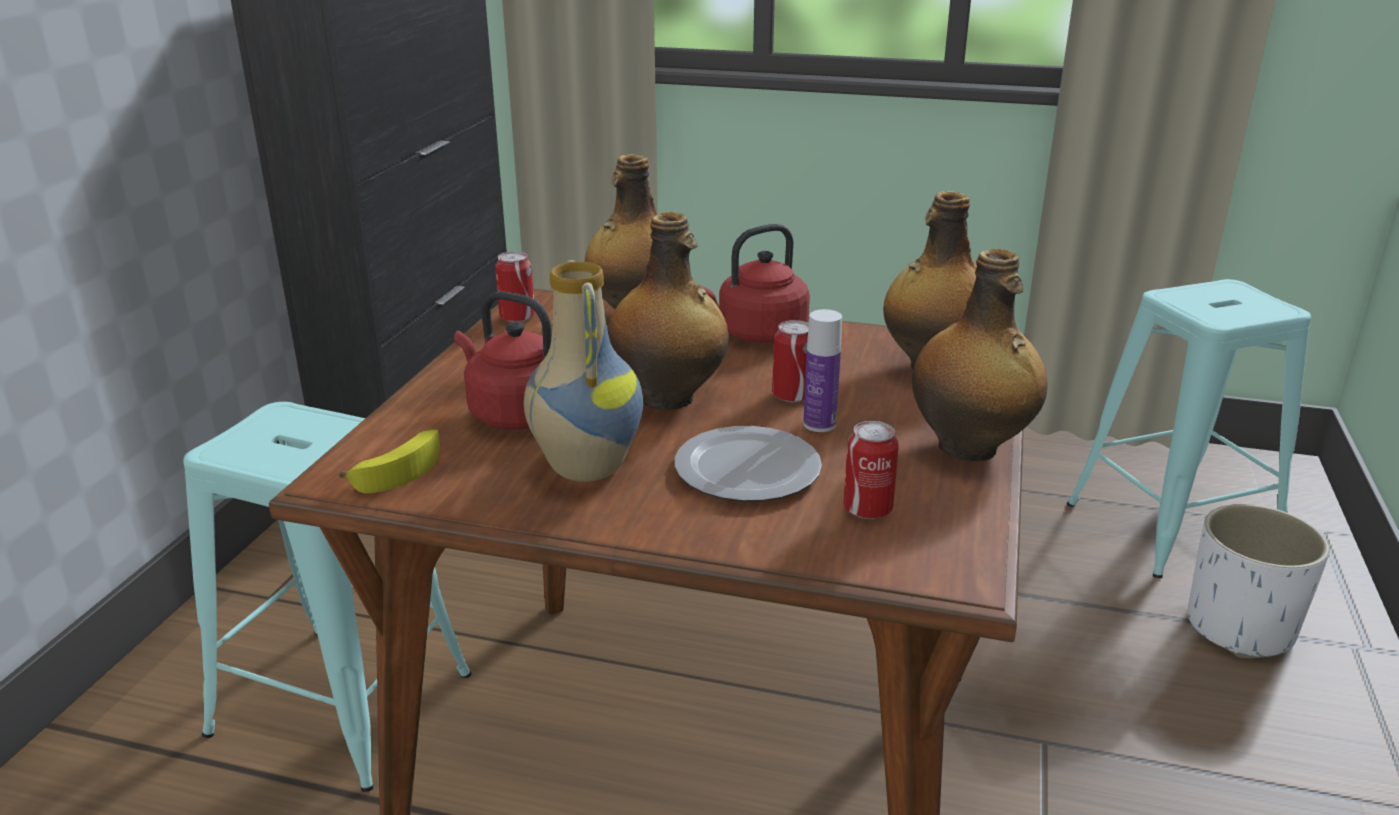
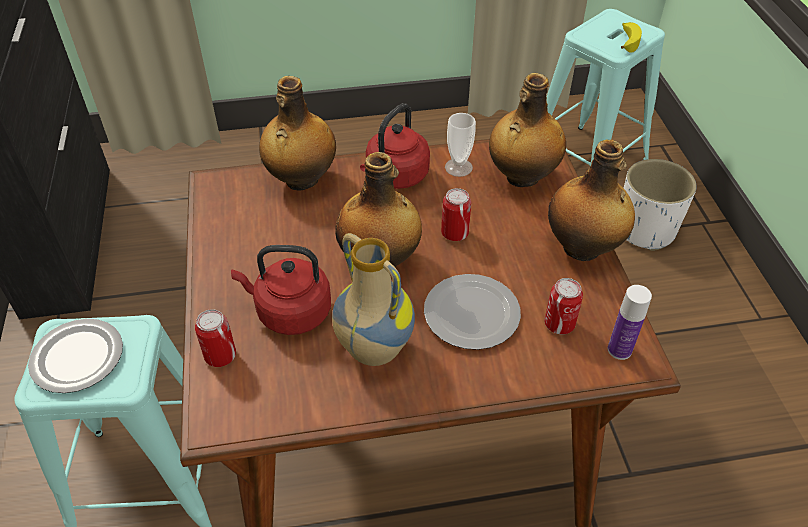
camera: 25 degrees left, 20 degrees up
banana [339,429,440,493] -> banana moved to [621,22,642,53]
can [495,252,535,322] -> can moved to [195,309,236,367]
bottle [803,309,842,432] -> bottle moved to [608,285,652,360]
none -> plate [28,319,123,393]
none -> cup [445,113,476,177]

